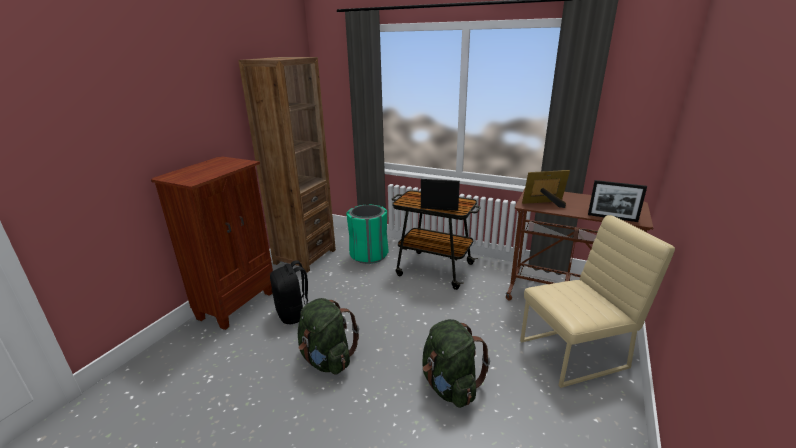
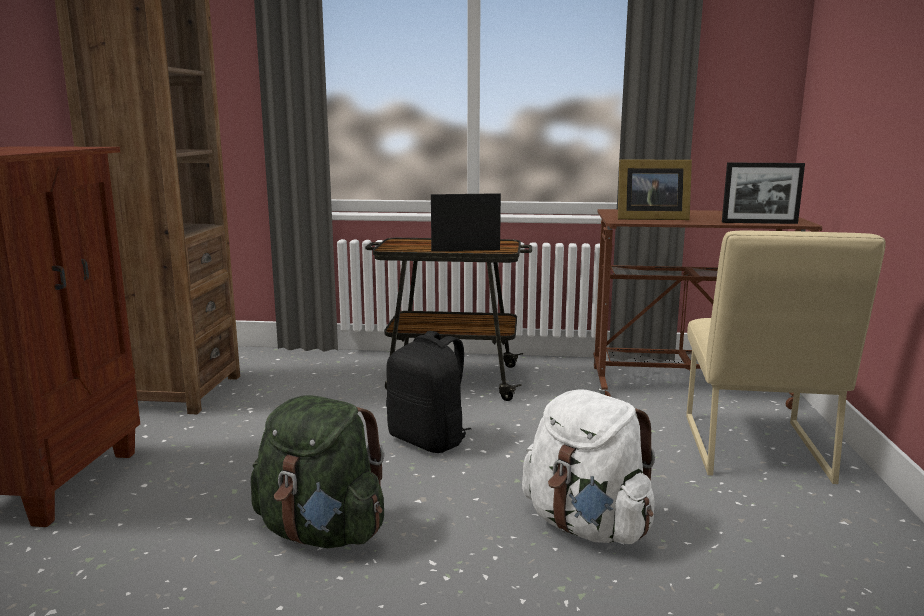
camera: 20 degrees left, 10 degrees down
black backpack [270,260,308,324] -> black backpack moved to [386,331,471,453]
green trash can [346,204,389,264] -> none
green backpack [422,319,490,408] -> white backpack [522,389,655,544]
beige chair [520,215,675,388] -> beige chair turned 135 degrees clockwise [686,231,886,484]
picture frame [522,170,570,208] -> picture frame turned 150 degrees counterclockwise [618,159,692,220]

